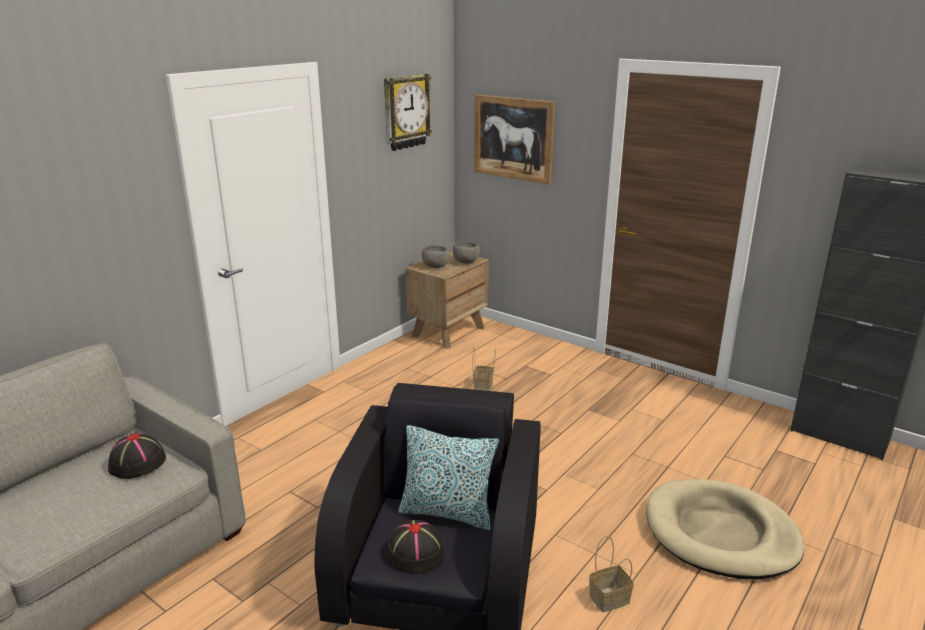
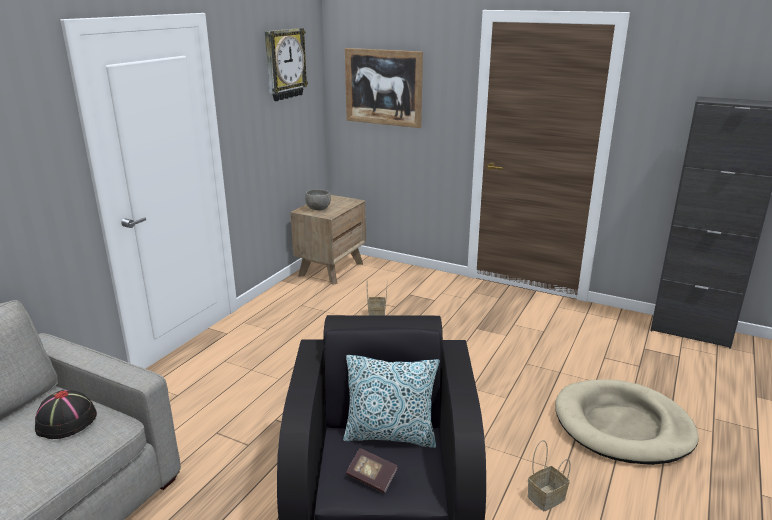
camera: 10 degrees left, 0 degrees up
black hat [387,520,445,574] -> book [346,448,398,493]
grey bowl [453,241,480,264] -> none

